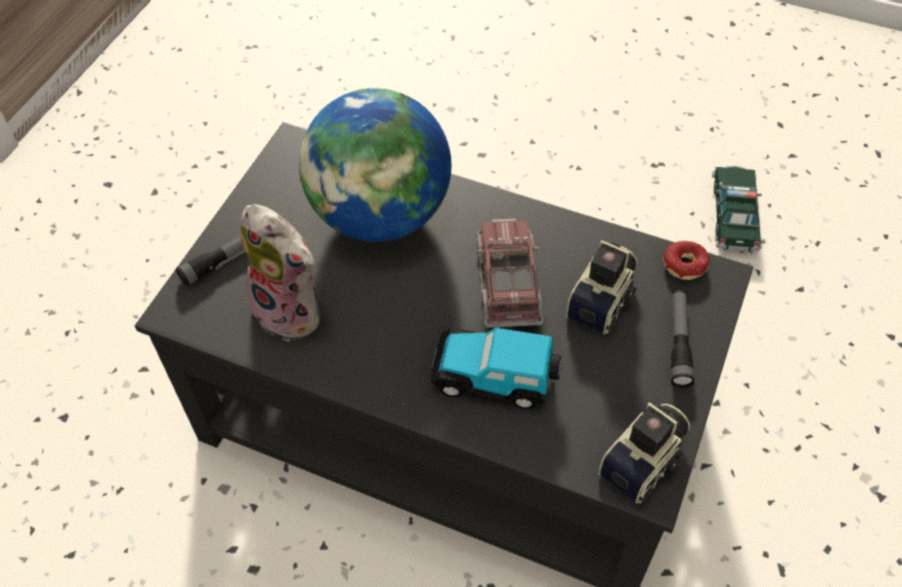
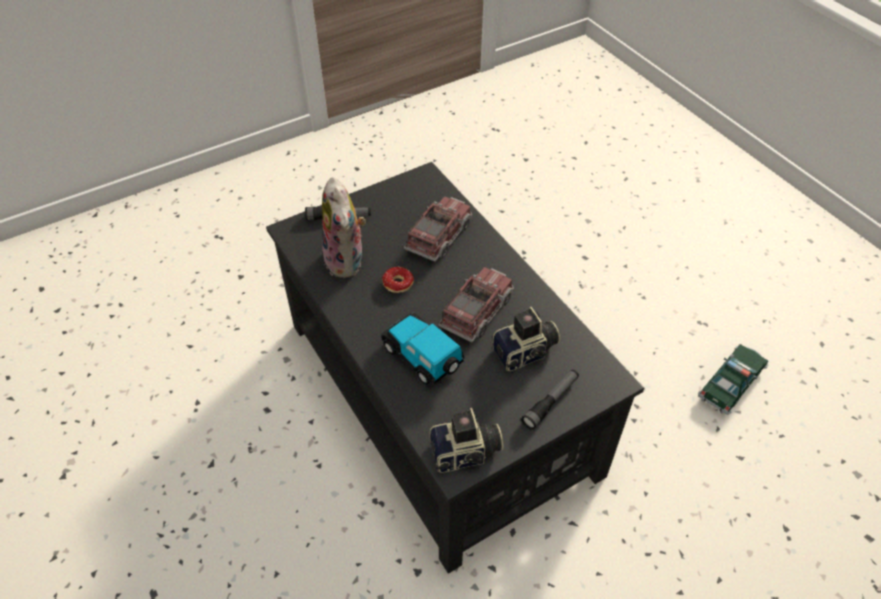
camera: 35 degrees right, 5 degrees down
globe [299,88,451,242] -> toy truck [404,196,473,262]
donut [664,241,728,280] -> donut moved to [382,267,414,293]

